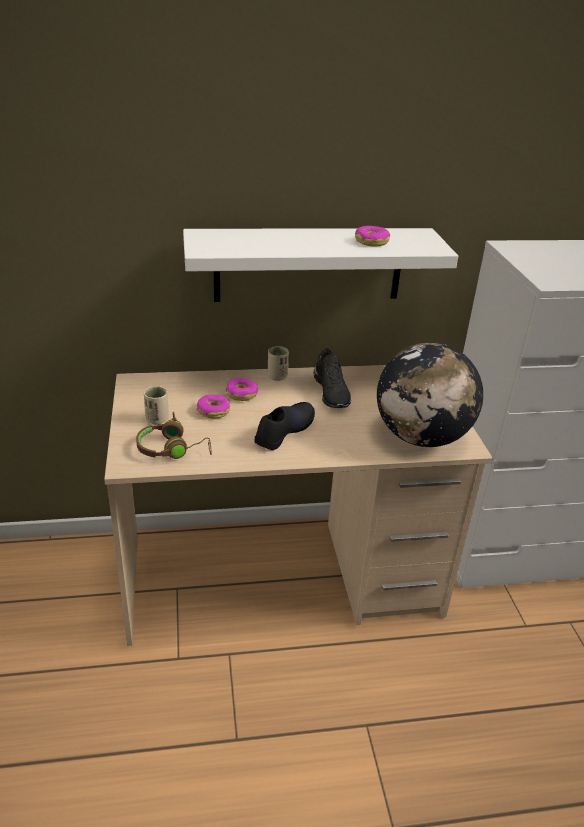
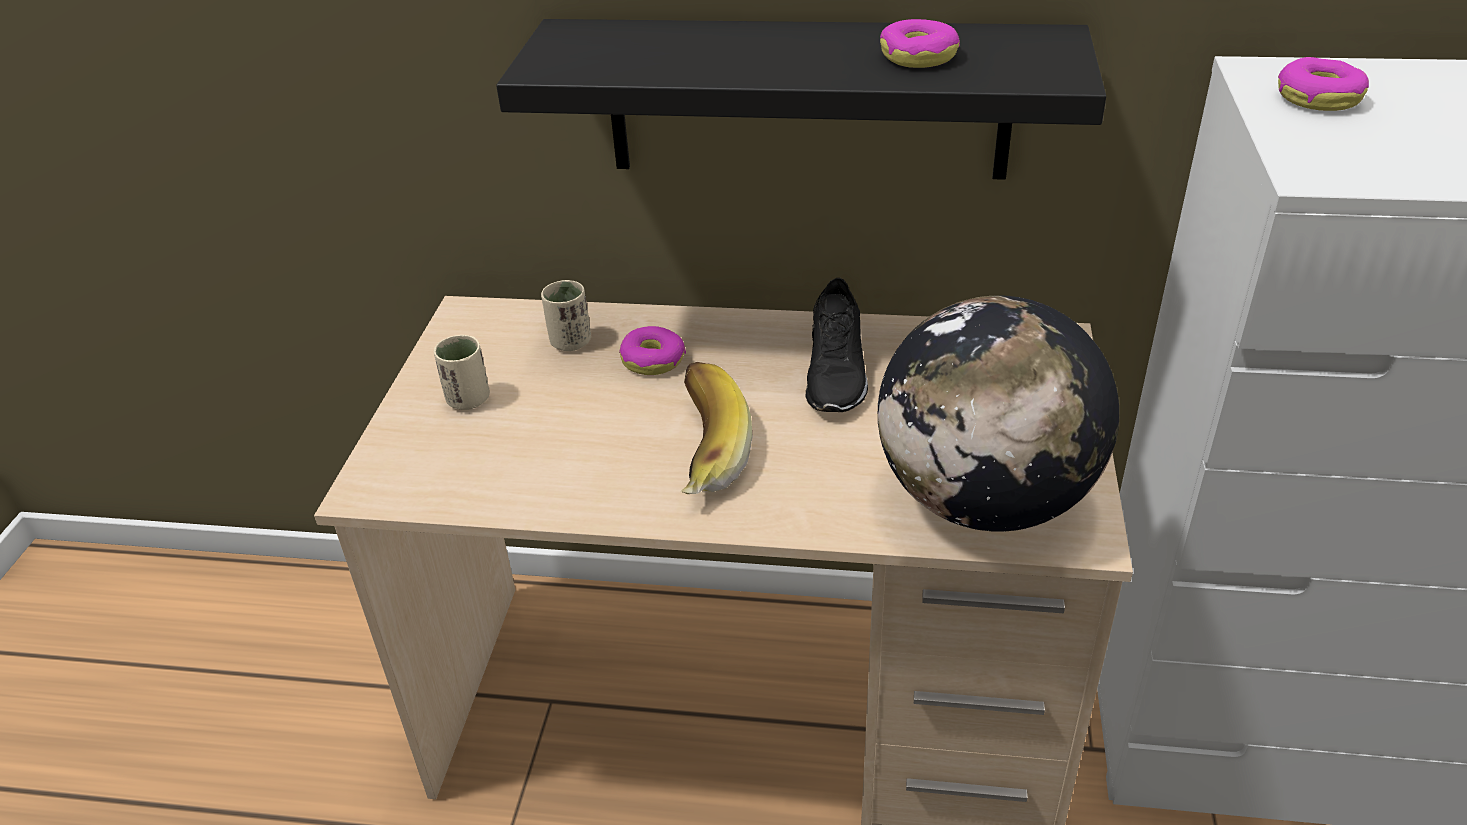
camera: 20 degrees right, 5 degrees up
brown headphones [136,412,212,459] -> none
white shelf [183,228,458,302] -> black shelf [496,19,1106,180]
donut [197,394,230,419] -> donut moved to [1278,57,1369,111]
black shoe [254,402,315,450] -> banana [681,362,753,494]
beige cup [268,346,289,381] -> beige cup moved to [541,280,591,351]

